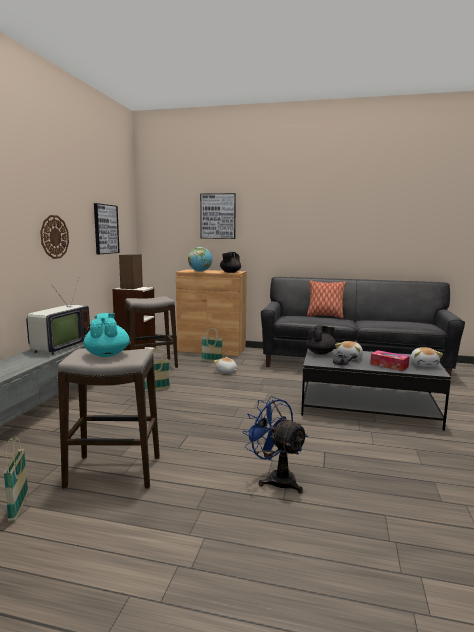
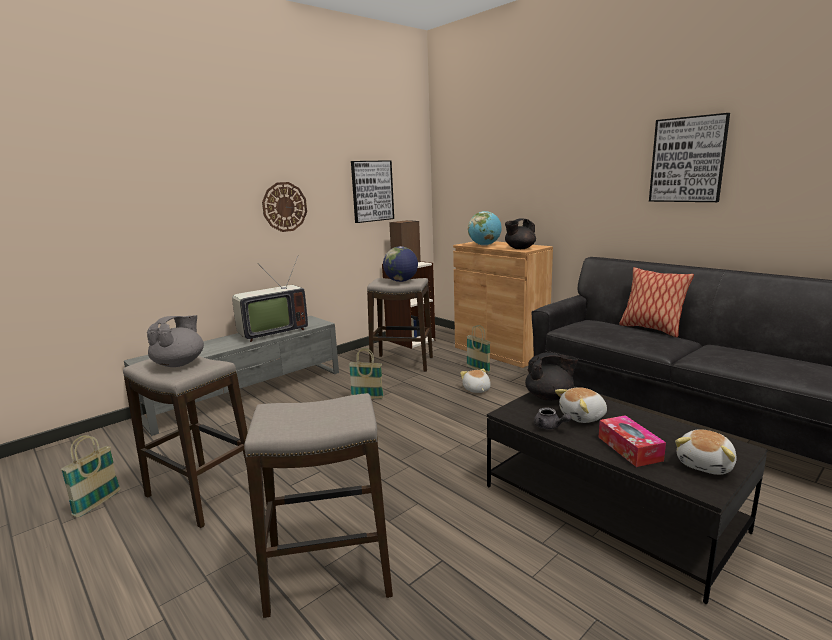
camera: 35 degrees right, 5 degrees up
turquoise teapot [84,313,130,357] -> grey teapot [147,315,204,367]
picture [200,193,236,239] -> picture moved to [649,113,730,202]
blue fan [242,396,308,493] -> stool [244,393,393,618]
none -> globe [383,246,418,282]

